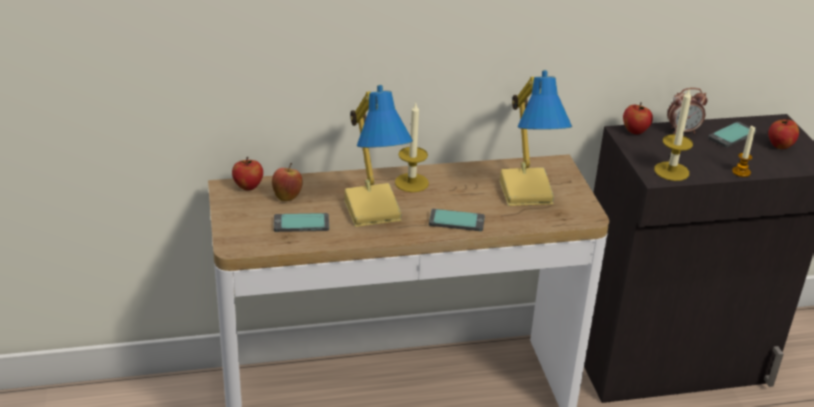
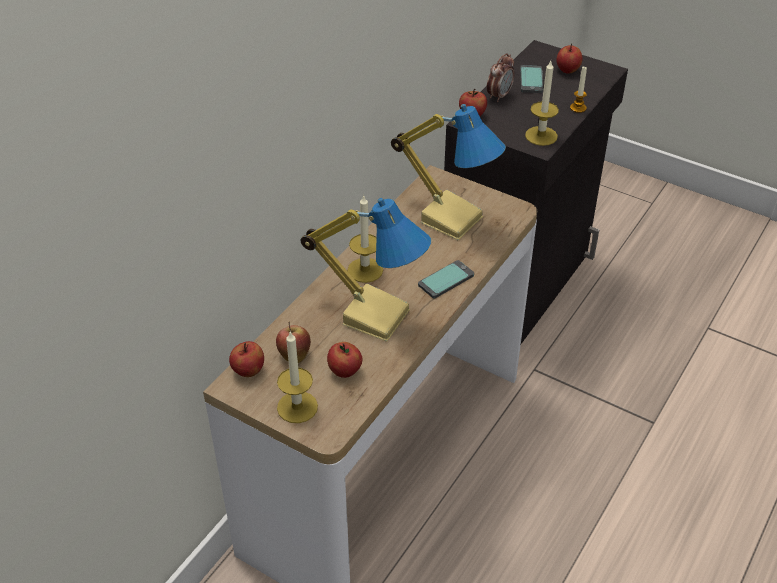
camera: 45 degrees left, 10 degrees up
phone [274,213,329,232] -> apple [327,342,363,378]
none -> candle [277,331,318,423]

